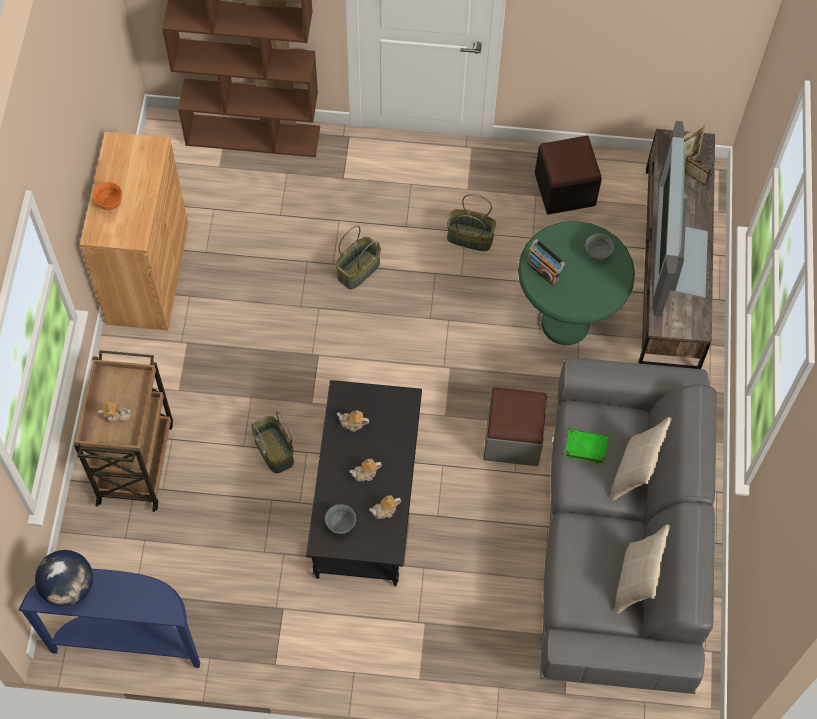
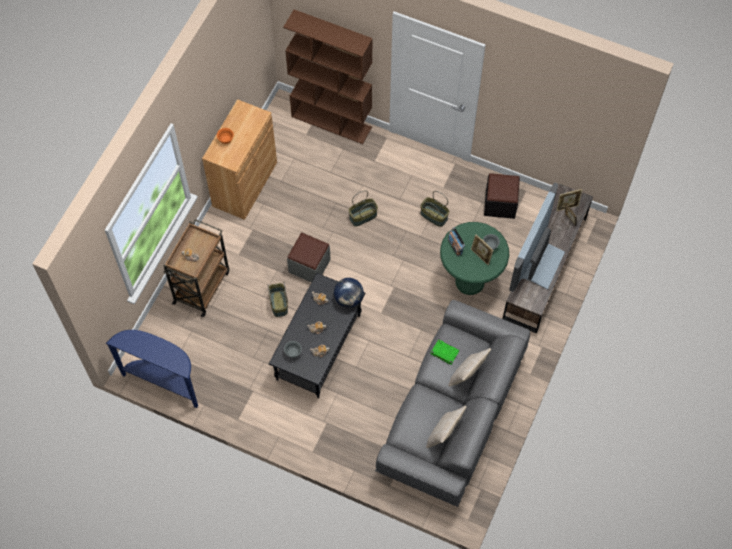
camera: 20 degrees right, 0 degrees up
globe [35,550,93,607] -> globe moved to [334,278,364,308]
grey ottoman [483,387,547,466] -> grey ottoman moved to [287,233,331,282]
none -> picture frame [471,234,494,265]

